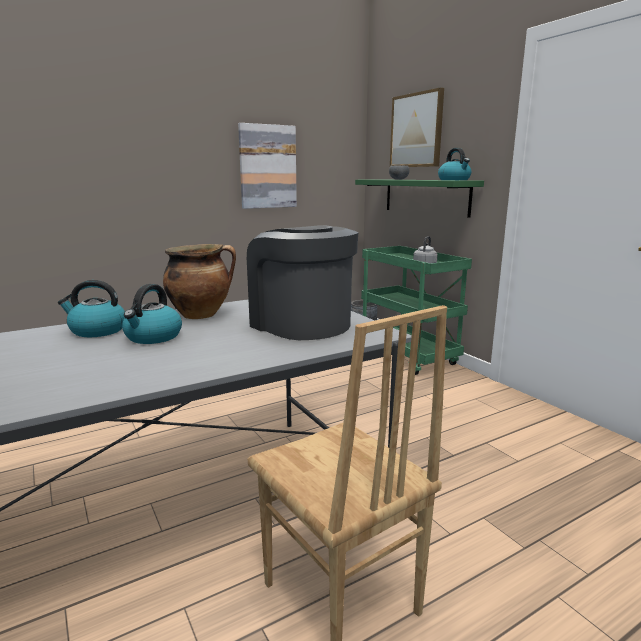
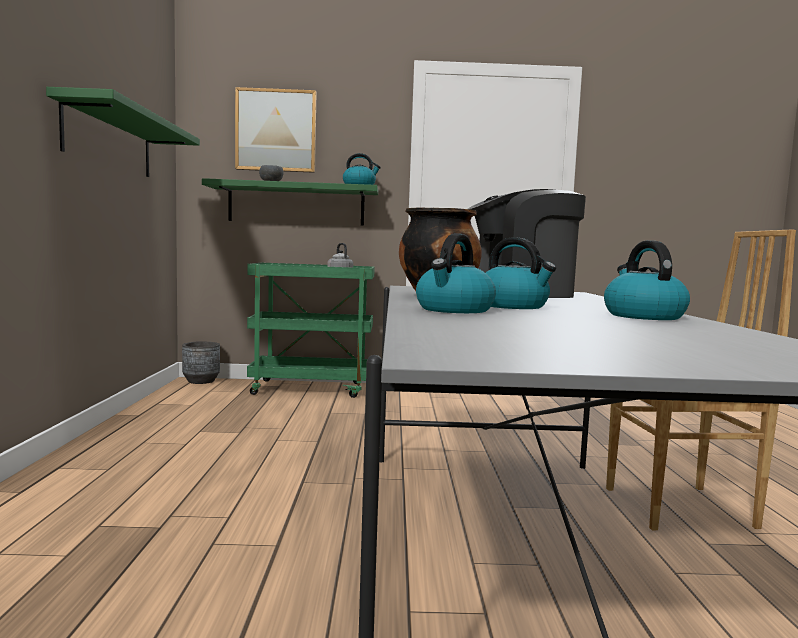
camera: 60 degrees left, 10 degrees down
picture [238,123,297,209] -> green shelf [46,87,200,177]
none -> kettle [604,240,690,320]

